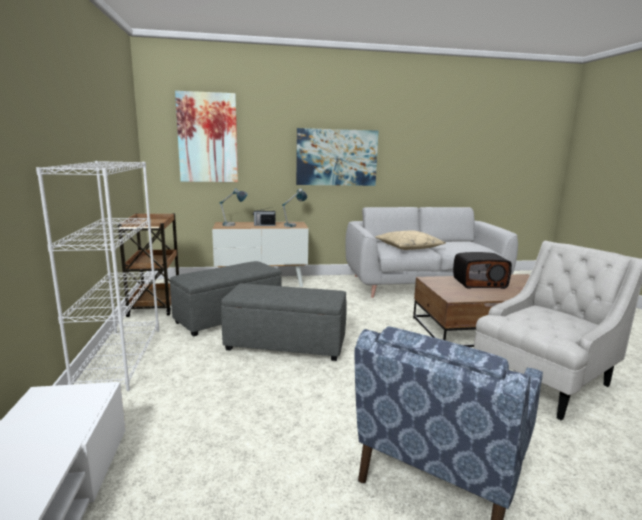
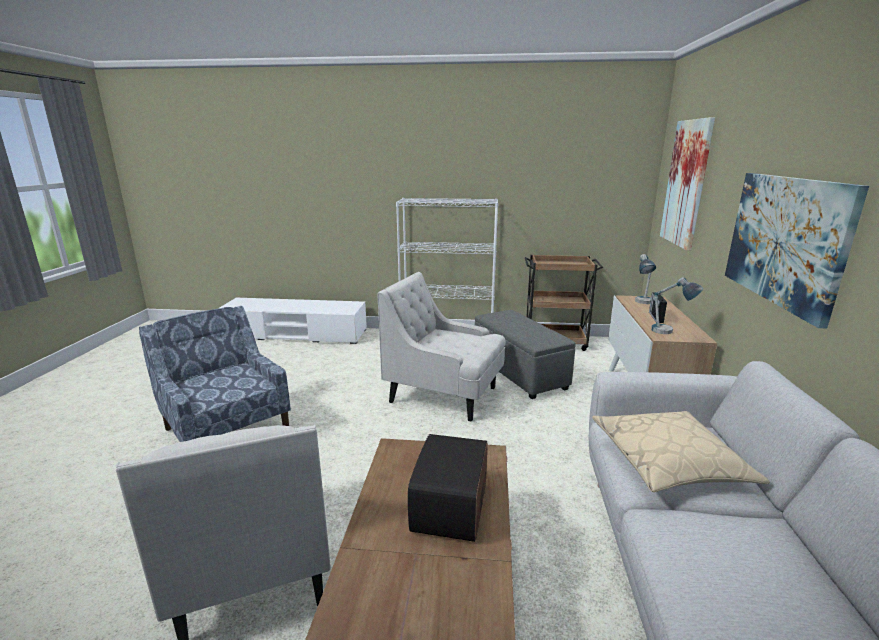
camera: 105 degrees right, 5 degrees up
grey ottoman [221,283,347,361] -> white armchair [377,272,506,422]

